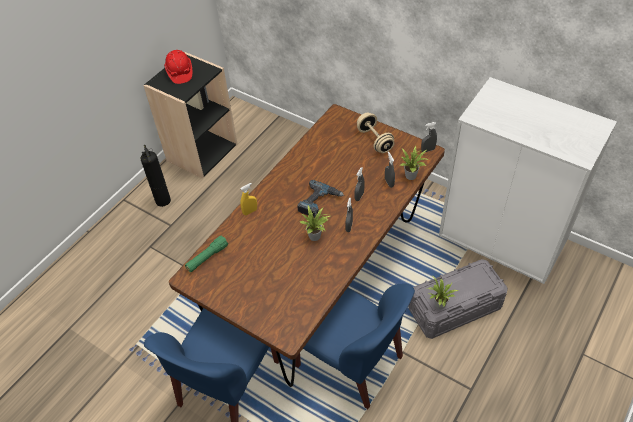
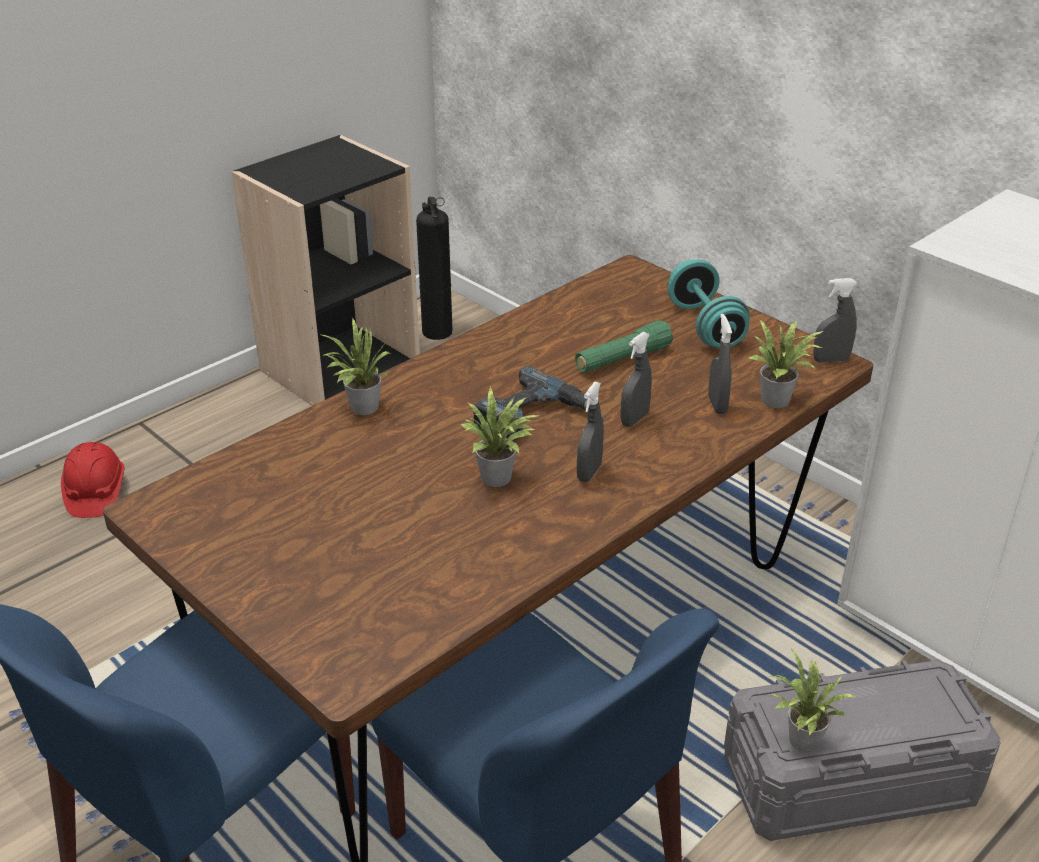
camera: 10 degrees right, 15 degrees down
fire extinguisher [141,145,171,207] -> fire extinguisher moved to [416,197,452,340]
red hard hat [164,50,192,84] -> red hard hat moved to [61,442,124,518]
green flashlight [185,236,228,272] -> green flashlight moved to [575,320,673,373]
yellow spray bottle [240,183,257,215] -> potted plant [322,318,391,415]
beige dumbbell [357,113,395,153] -> turquoise dumbbell [668,260,750,348]

